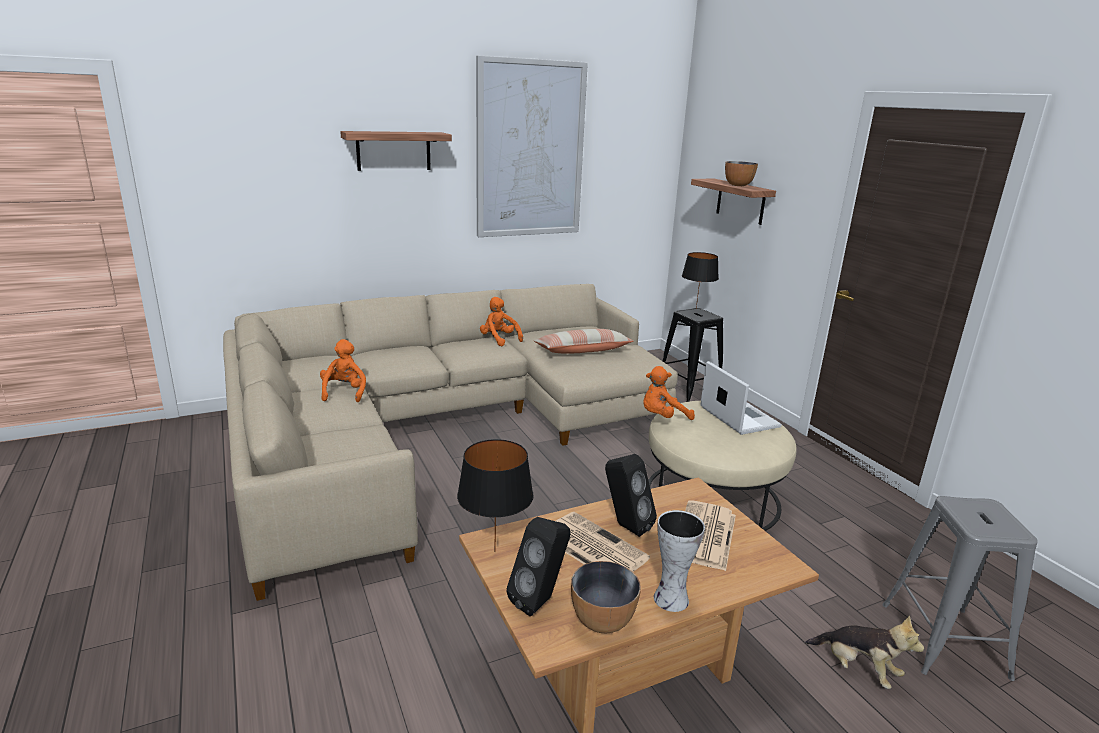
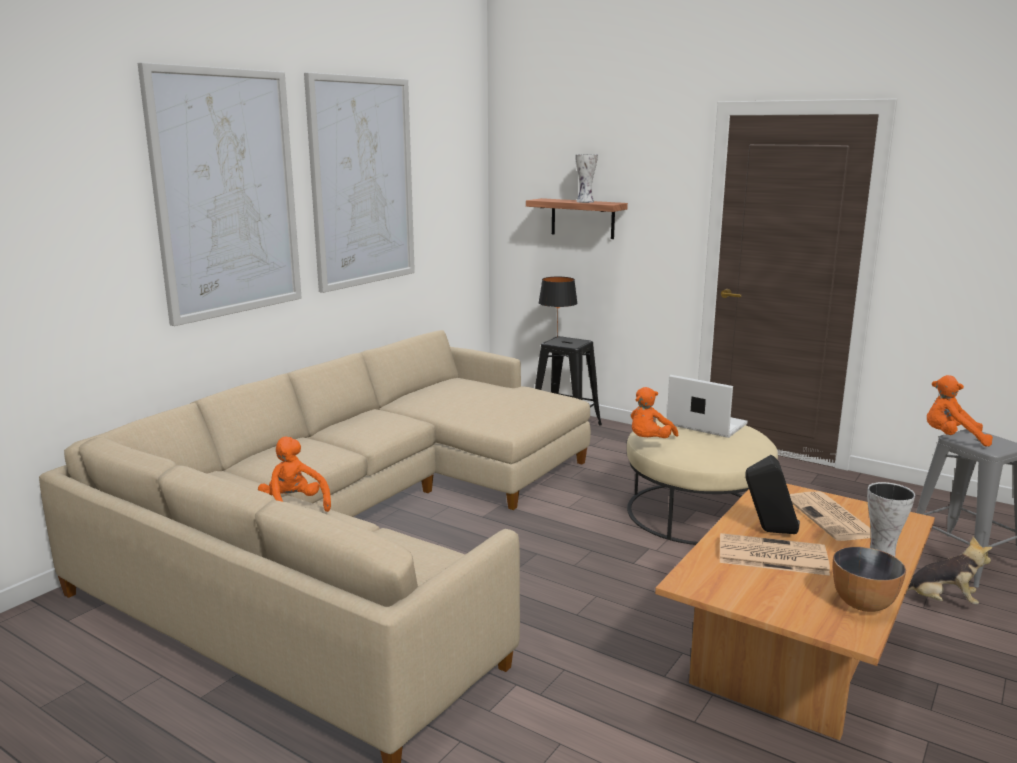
camera: 30 degrees left, 5 degrees down
shelf [340,131,452,171] -> picture [138,62,302,326]
black table lamp [457,439,534,552] -> none
orange plush toy [480,297,523,346] -> orange plush toy moved to [927,375,993,446]
black speaker [506,517,571,616] -> none
pillow [534,329,634,353] -> none
bowl [725,161,758,186] -> vase [575,154,598,203]

